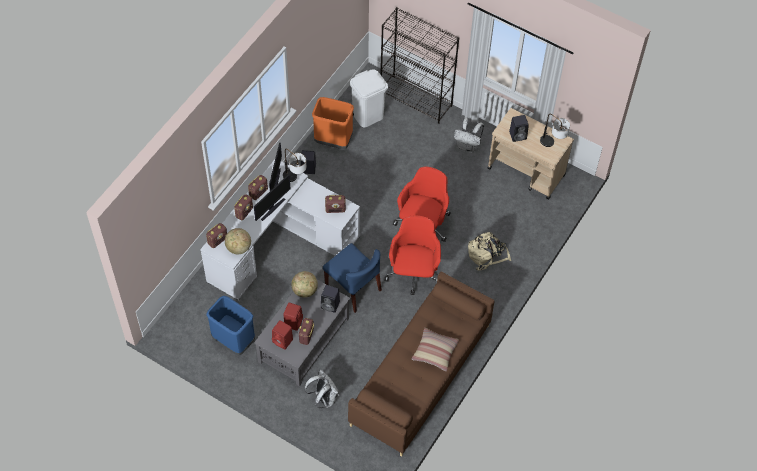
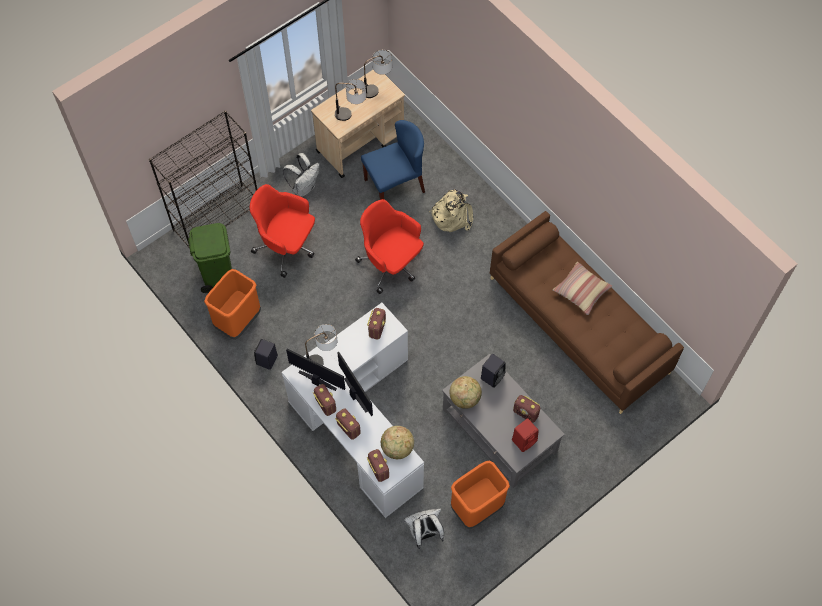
camera: 70 degrees left, 5 degrees up
blue trash can [206,296,255,356] -> orange trash can [451,460,510,529]
red speaker [283,303,303,331] -> none
white backpack [304,370,340,408] -> white backpack moved to [404,508,444,549]
blue chair [323,243,382,313] -> blue chair moved to [361,120,425,200]
white trash can [350,69,388,127] -> green trash can [188,223,232,293]
red office chair [385,215,441,295] -> red office chair moved to [250,184,315,278]
black speaker [509,115,529,142] -> table lamp [335,79,366,121]

